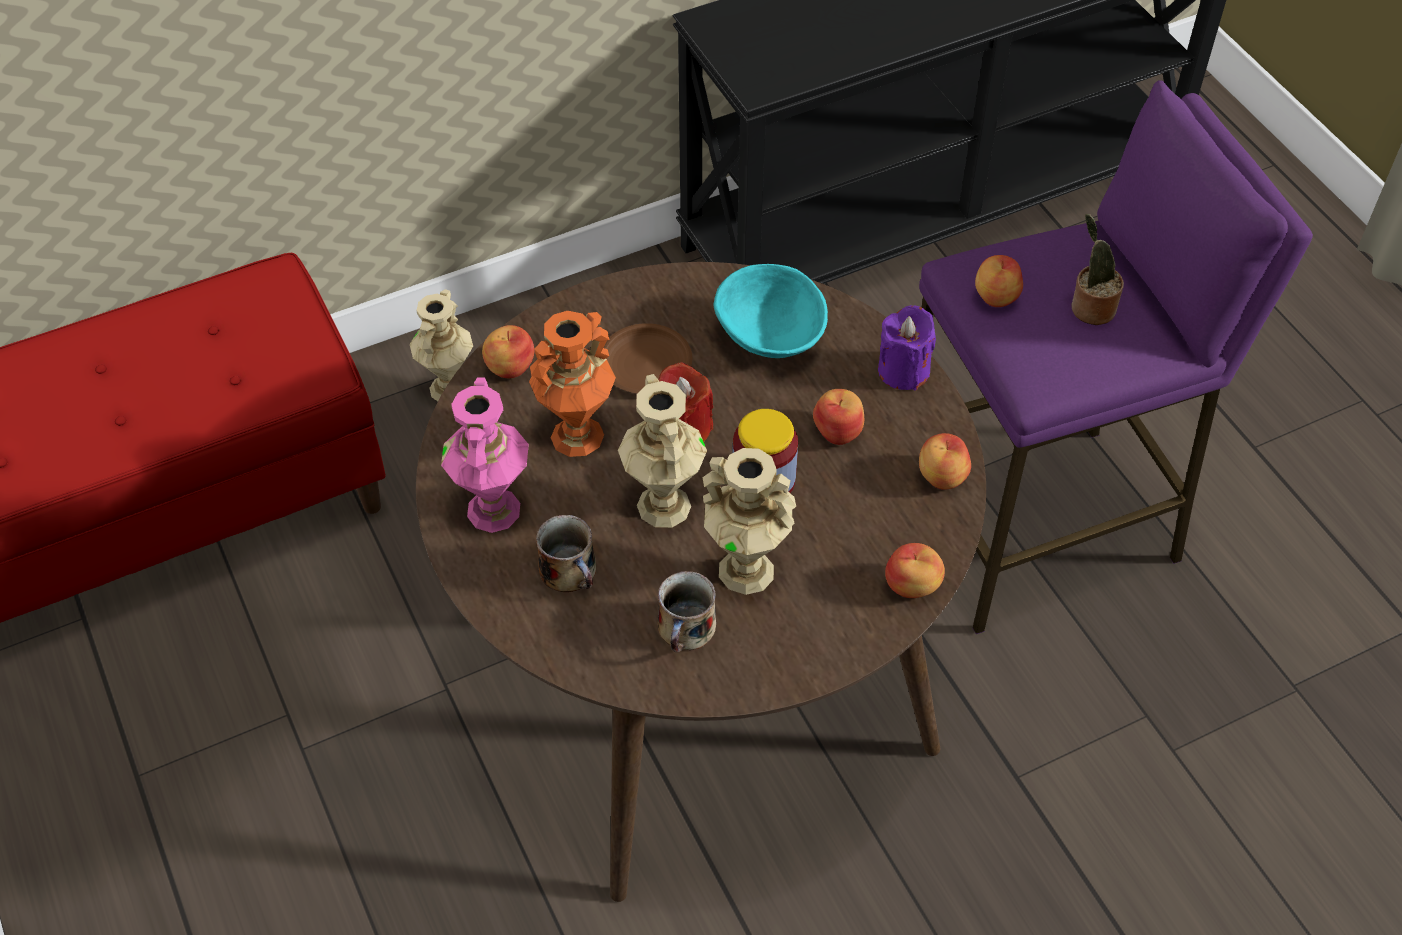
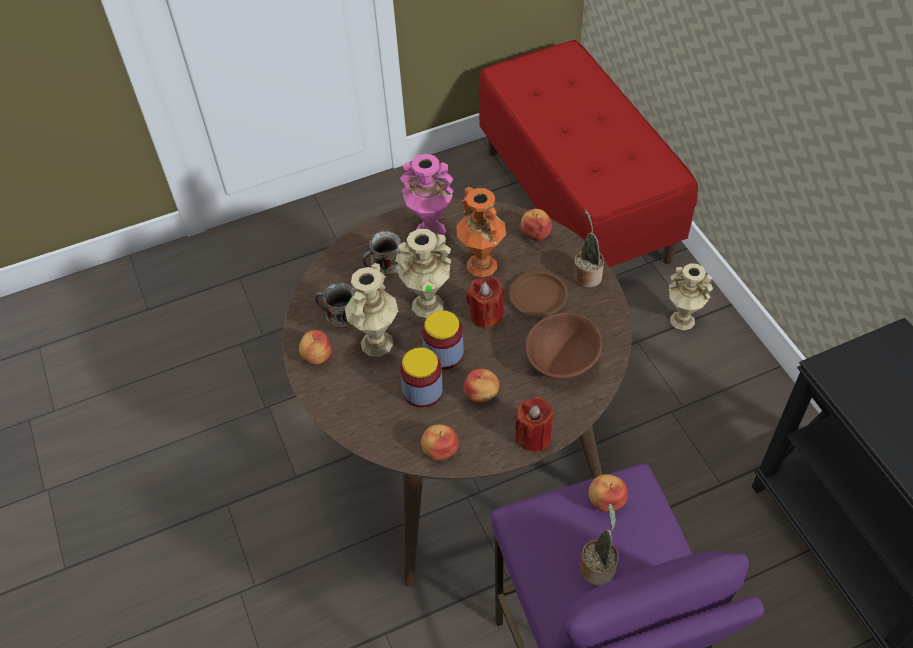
camera: 95 degrees right, 0 degrees up
turquoise bowl [714,264,828,358] -> brown bowl [526,313,602,379]
purple candle [878,305,936,390] -> red candle [515,396,554,452]
apple [885,543,945,598] -> apple moved to [299,330,332,365]
none -> jar [400,347,443,408]
none -> potted plant [574,209,604,288]

